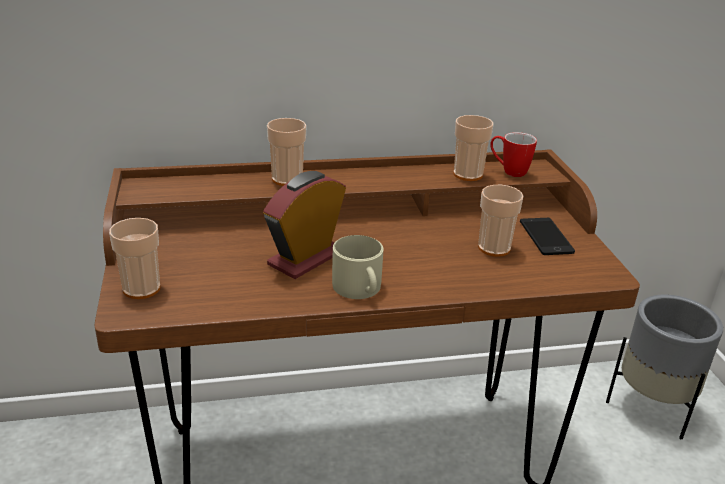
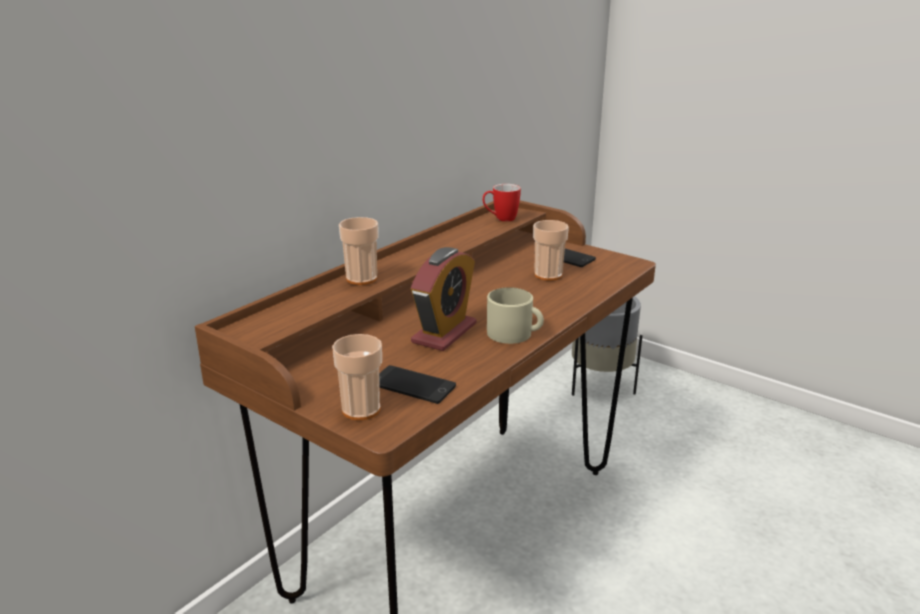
camera: 40 degrees left, 5 degrees down
alarm clock [263,171,346,279] -> alarm clock turned 150 degrees counterclockwise [411,247,477,351]
cup [453,115,493,181] -> none
none -> phone [379,365,456,404]

